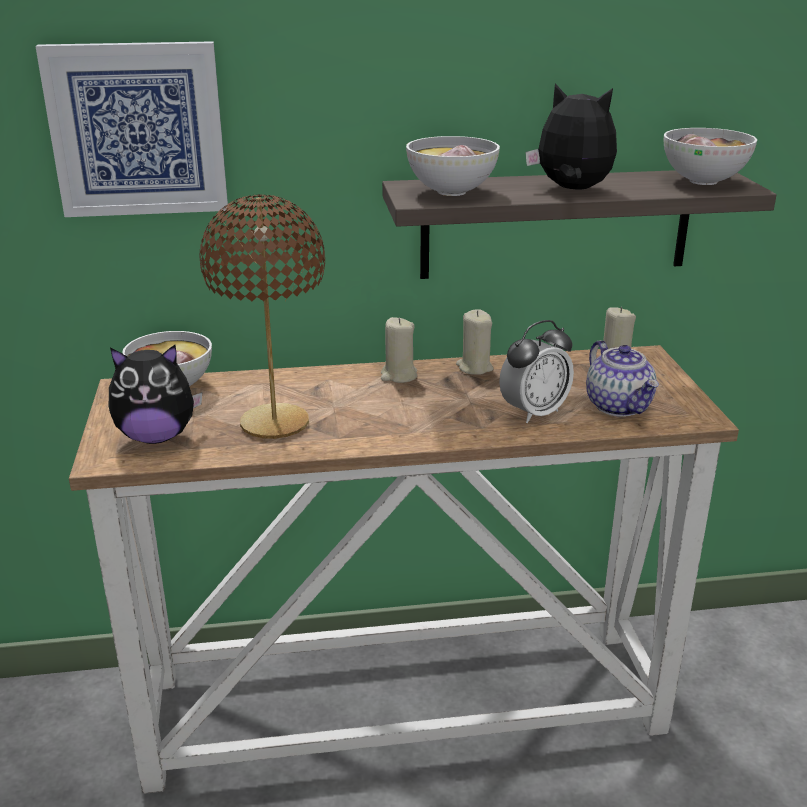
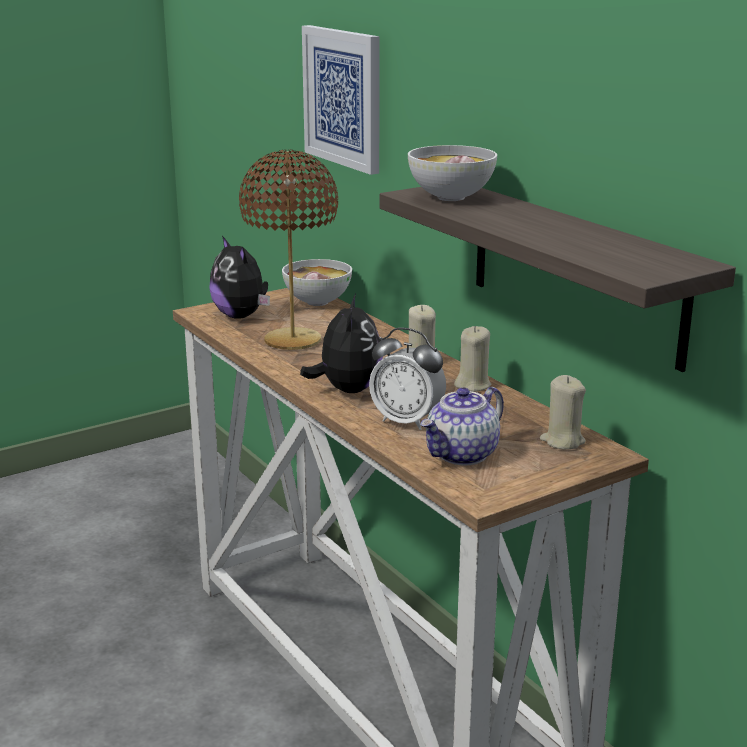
camera: 65 degrees right, 5 degrees down
plush toy [525,83,617,189] -> plush toy moved to [300,294,383,393]
bowl [664,128,757,185] -> none

